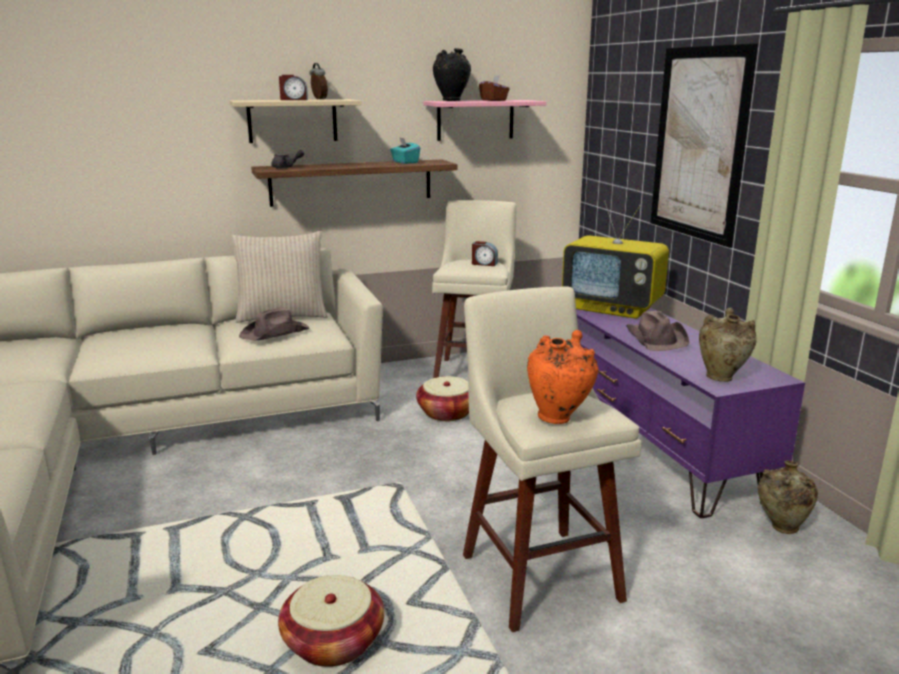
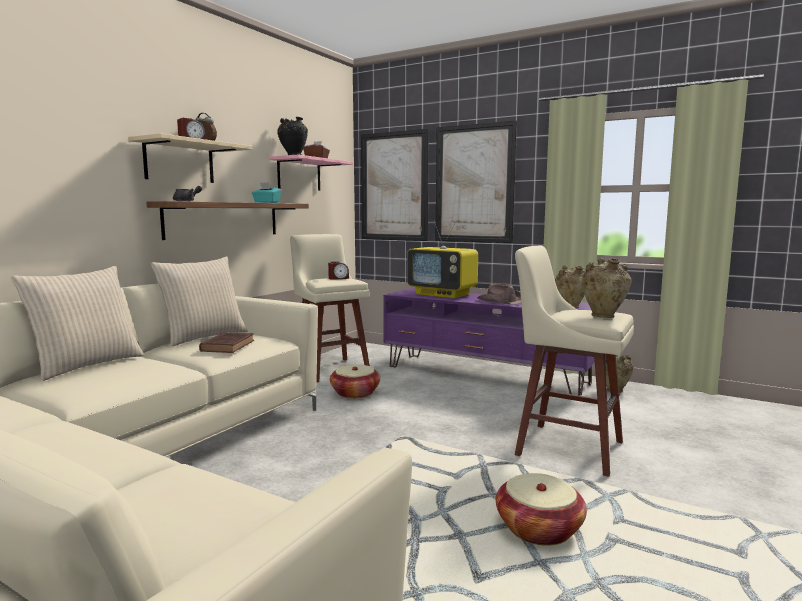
camera: 40 degrees left, 10 degrees down
brown hat [239,308,309,341] -> brown book [199,332,254,353]
orange vase [527,330,598,424] -> beige vase [582,258,631,318]
television [562,200,669,319] -> television turned 45 degrees clockwise [407,220,478,298]
none -> beige pillow [11,266,144,381]
none -> picture [361,129,429,241]

